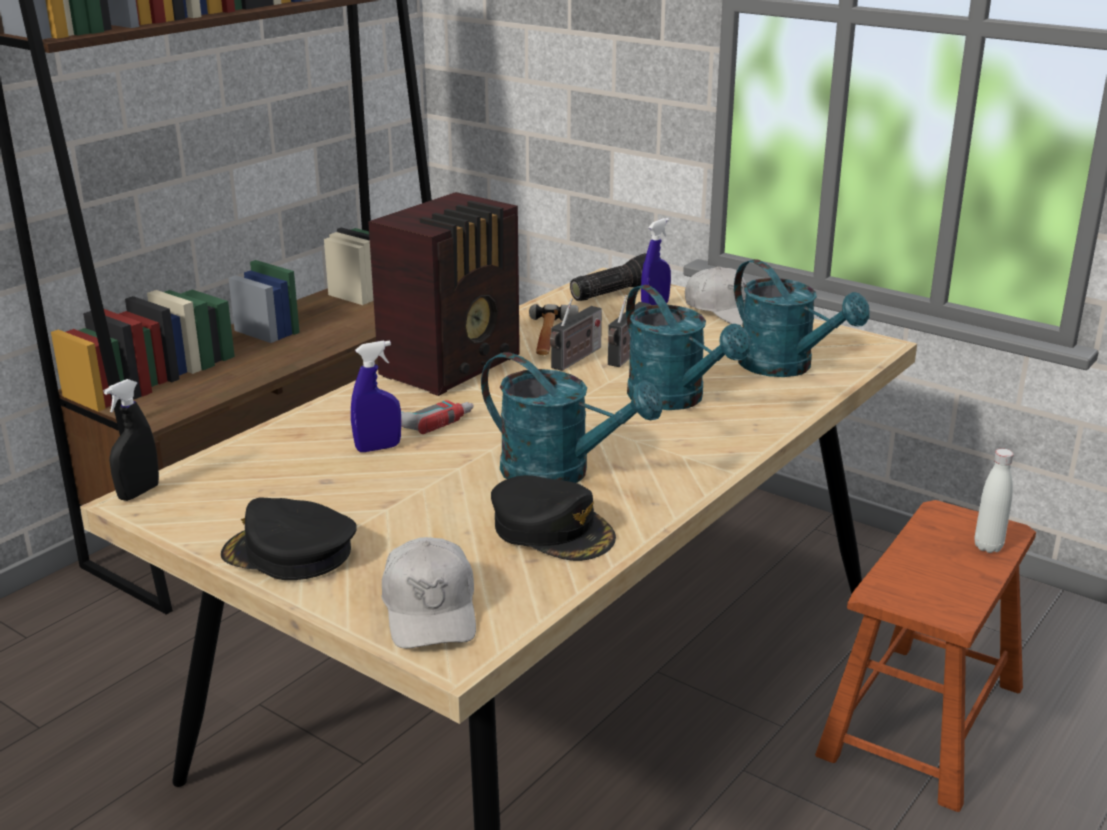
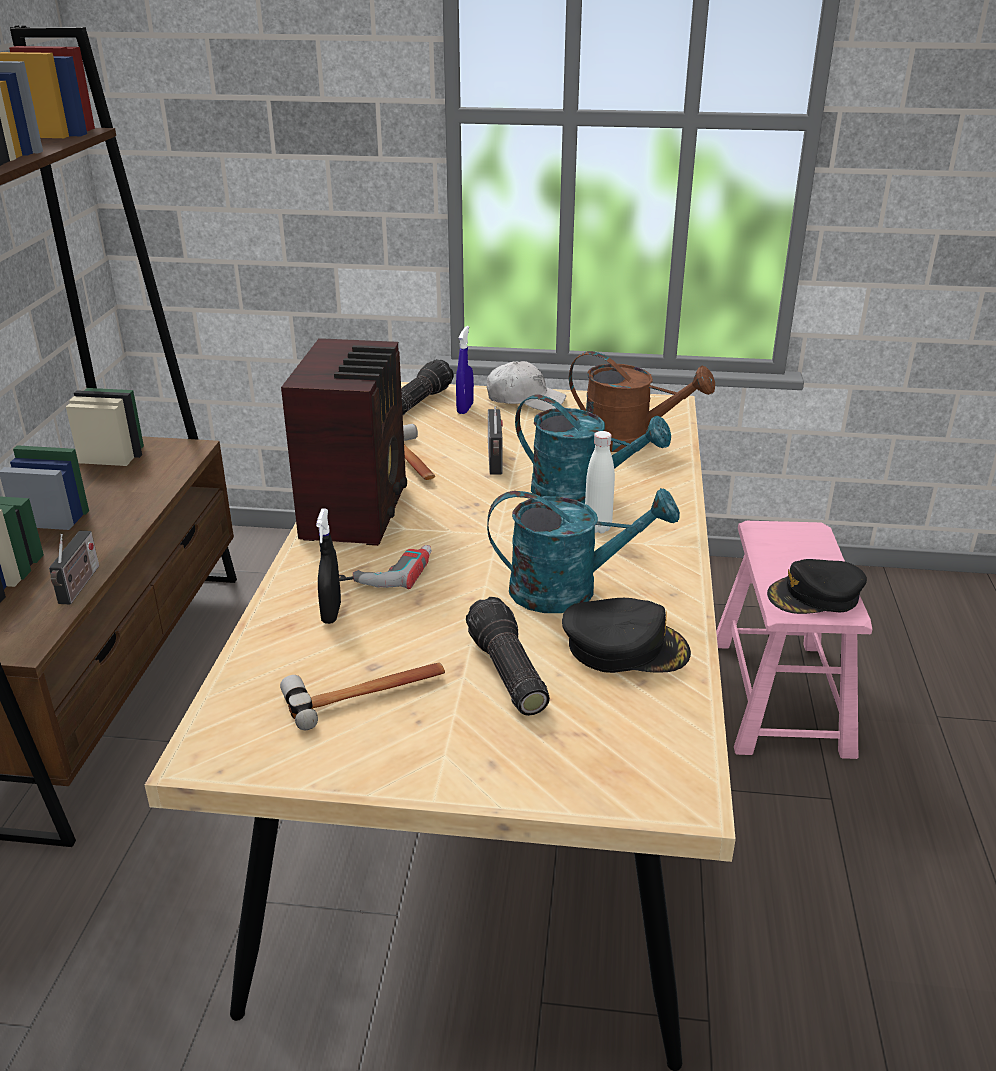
camera: 30 degrees left, 5 degrees up
black spray bottle [103,379,159,501] -> black spray bottle moved to [316,509,341,624]
black cap [221,498,357,580] -> black cap moved to [767,559,867,614]
blue spray bottle [351,341,401,452] -> none
white cap [381,537,476,649] -> none
radio [550,298,602,371] -> radio moved to [49,531,99,605]
turquoise watering can [734,259,870,377] -> brown watering can [569,351,715,452]
brown stool [815,500,1036,812] -> pink stool [716,521,872,759]
white bottle [974,449,1014,553] -> white bottle moved to [585,431,615,534]
none -> hammer [280,663,445,730]
none -> flashlight [466,597,550,716]

